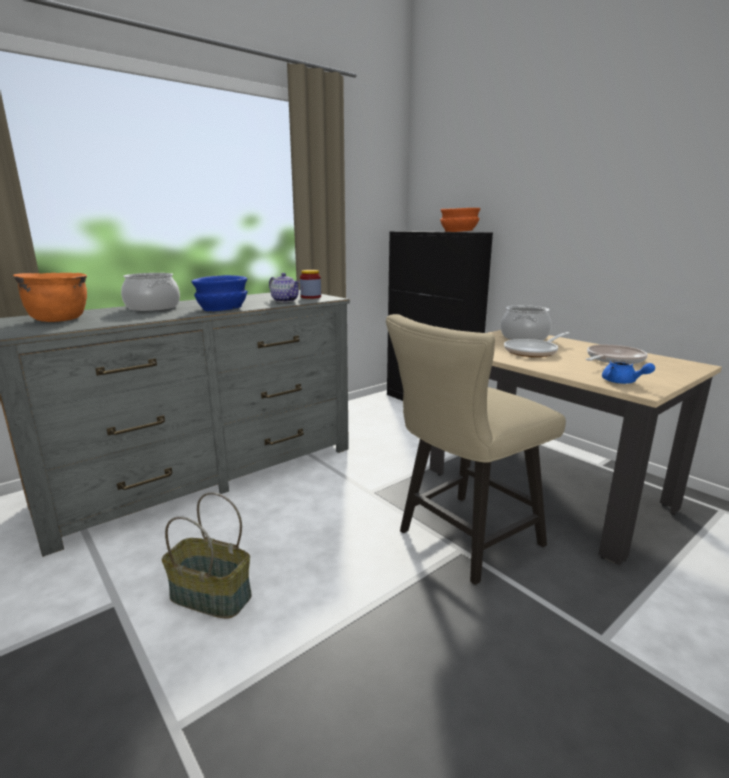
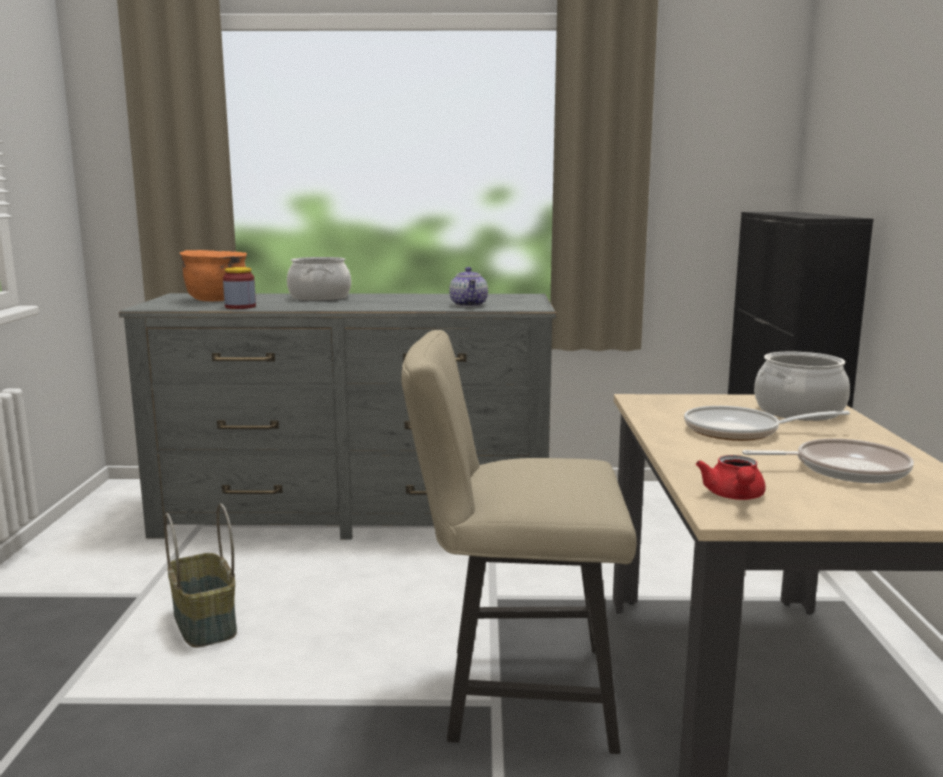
camera: 40 degrees right, 5 degrees down
blue bowl [191,275,248,311] -> none
jar [300,270,321,299] -> jar moved to [223,267,256,309]
orange bowl [440,208,481,232] -> none
blue teapot [602,360,655,384] -> red teapot [696,455,766,500]

